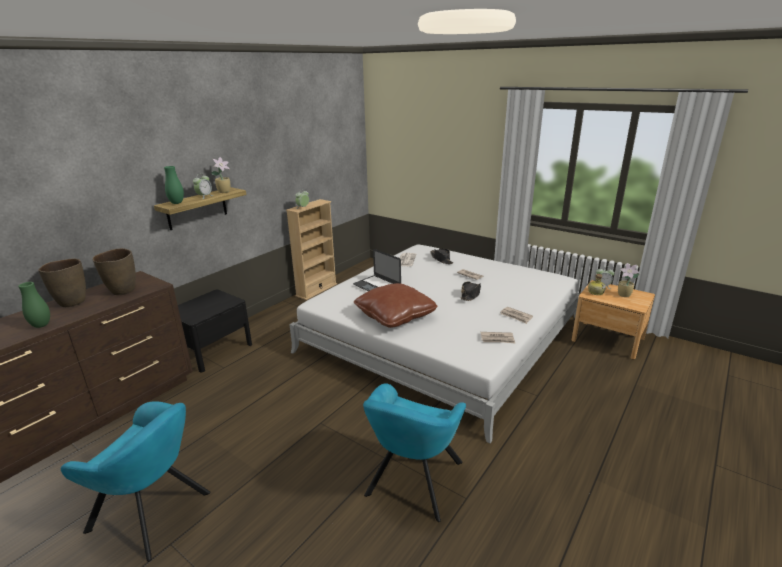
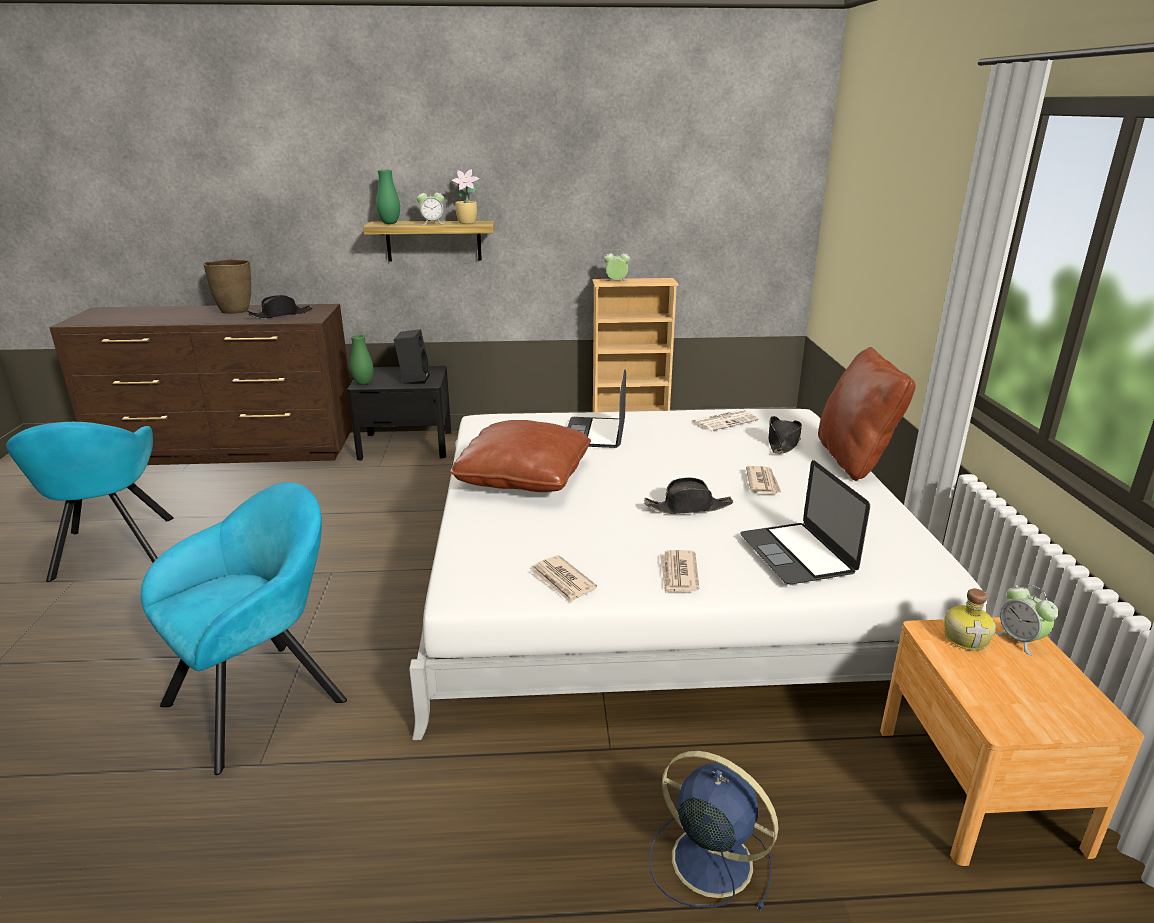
camera: 50 degrees right, 0 degrees up
green vase [18,282,50,328] -> green vase moved to [350,335,374,385]
brown vase [93,248,136,295] -> black hat [246,295,312,319]
turquoise armchair [363,384,466,522] -> turquoise armchair turned 150 degrees clockwise [141,482,347,775]
potted plant [618,263,639,297] -> none
none -> black speaker [394,329,430,384]
none -> blue fan [649,751,778,911]
none -> laptop [740,460,870,584]
none -> brown pillow [818,347,916,481]

